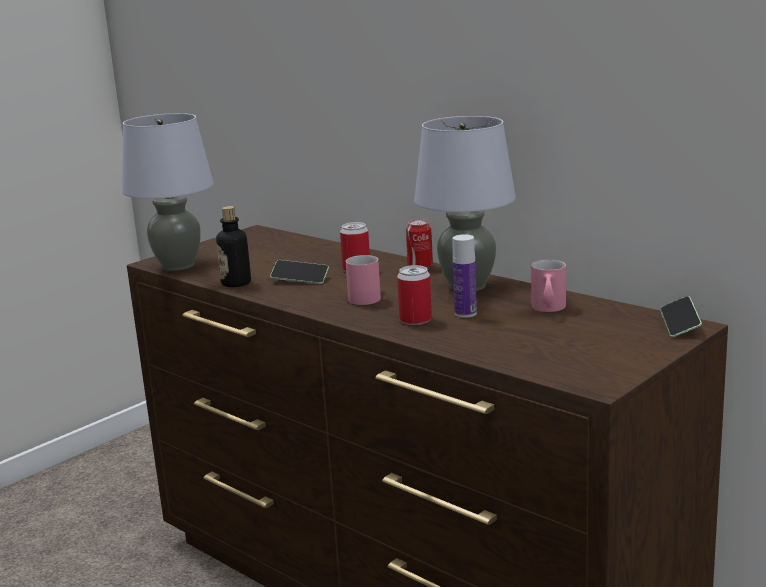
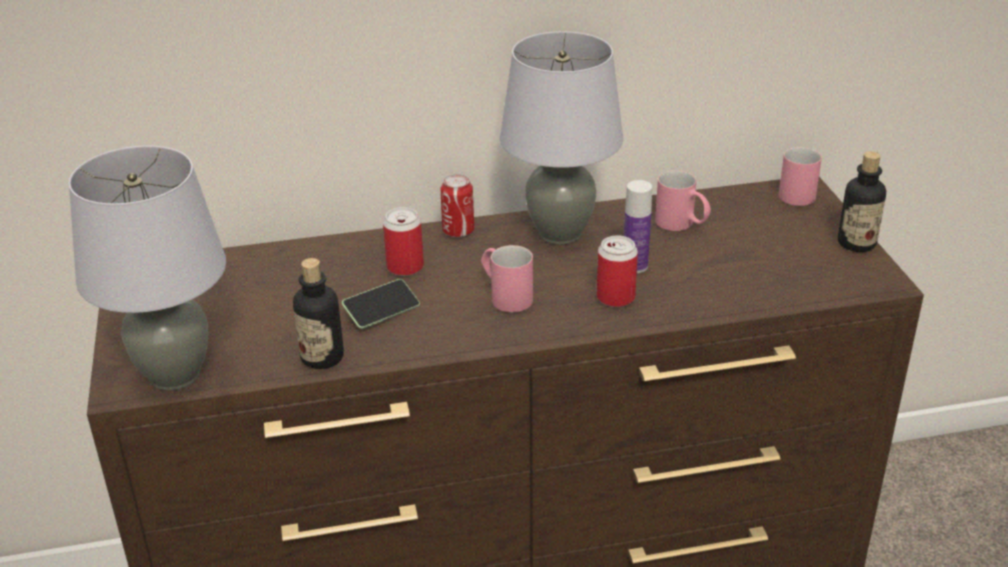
camera: 55 degrees left, 15 degrees up
phone [660,296,702,337] -> pink mug [779,147,822,206]
none -> bottle [838,151,886,252]

